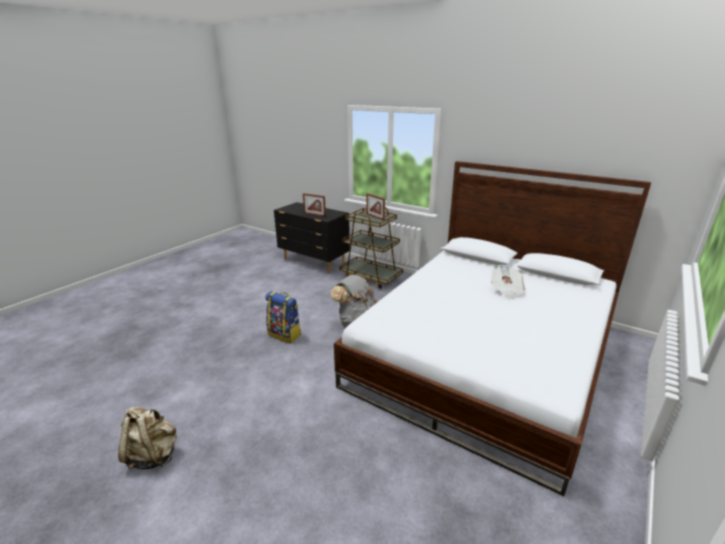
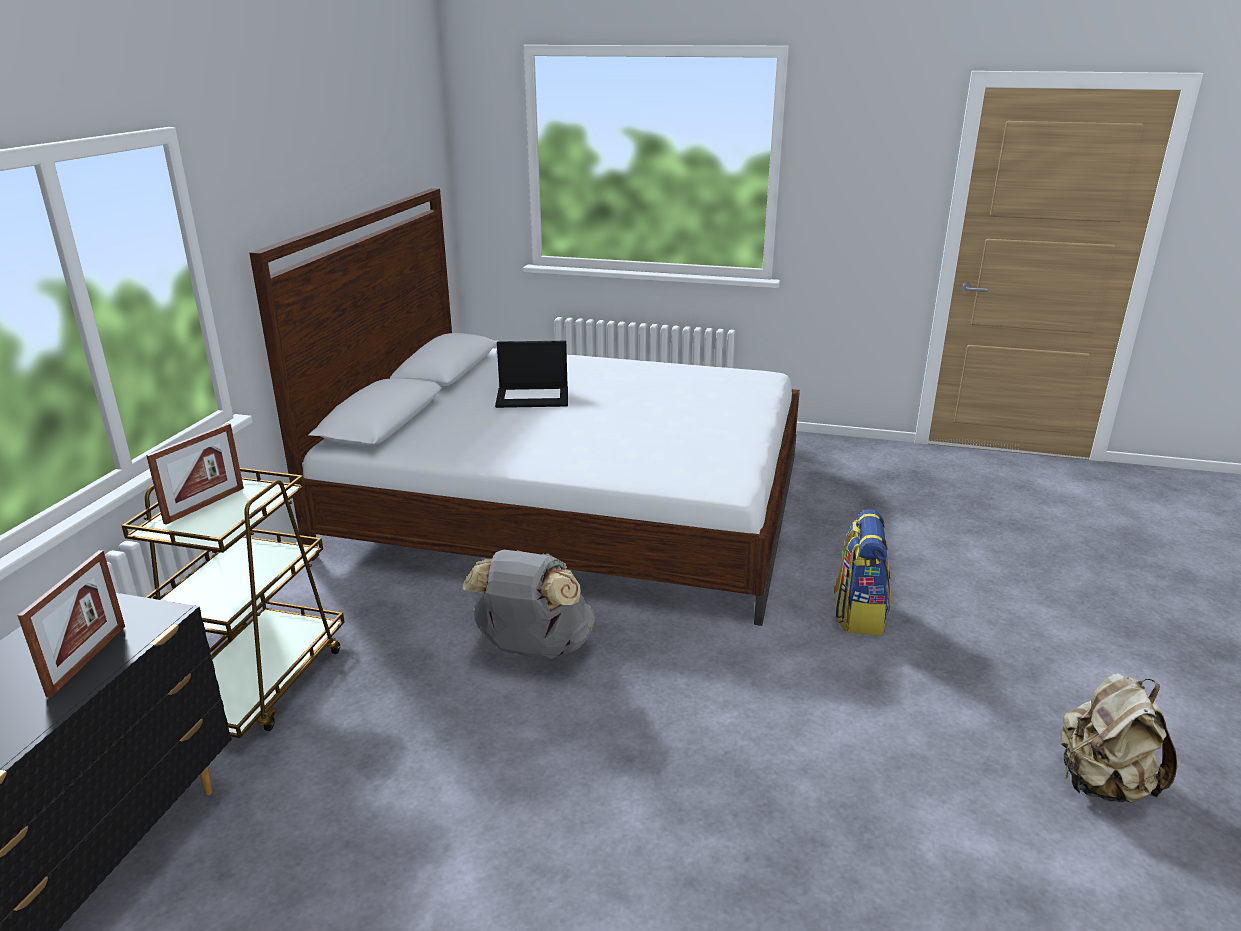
camera: 110 degrees left, 0 degrees up
backpack [265,291,301,343] -> backpack moved to [834,509,891,636]
newspaper [491,265,525,300] -> laptop [495,341,568,408]

